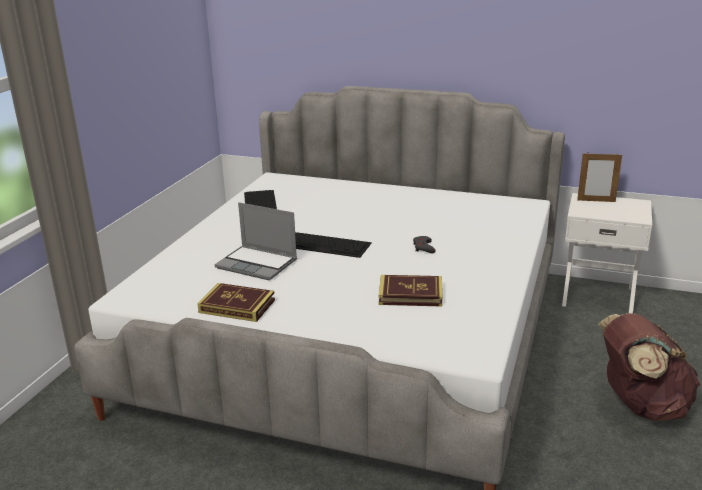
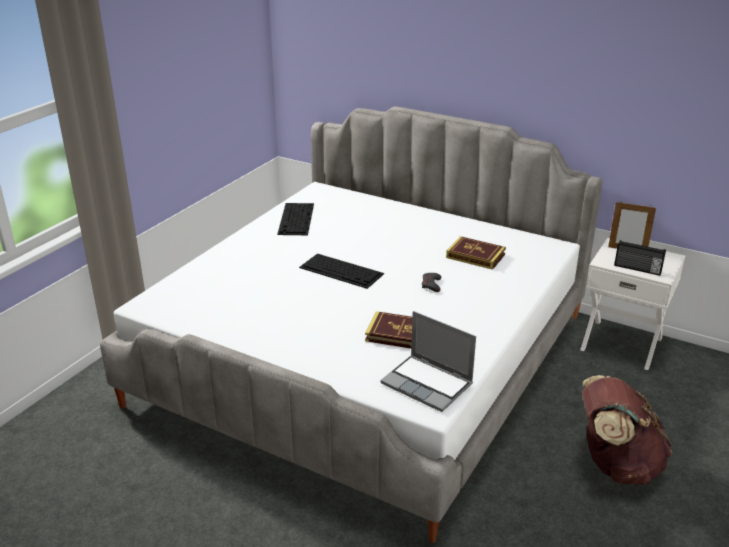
camera: 10 degrees right, 5 degrees up
book [197,283,275,322] -> book moved to [446,236,506,270]
laptop [215,202,297,281] -> laptop moved to [380,311,476,412]
none -> radio [614,240,666,276]

